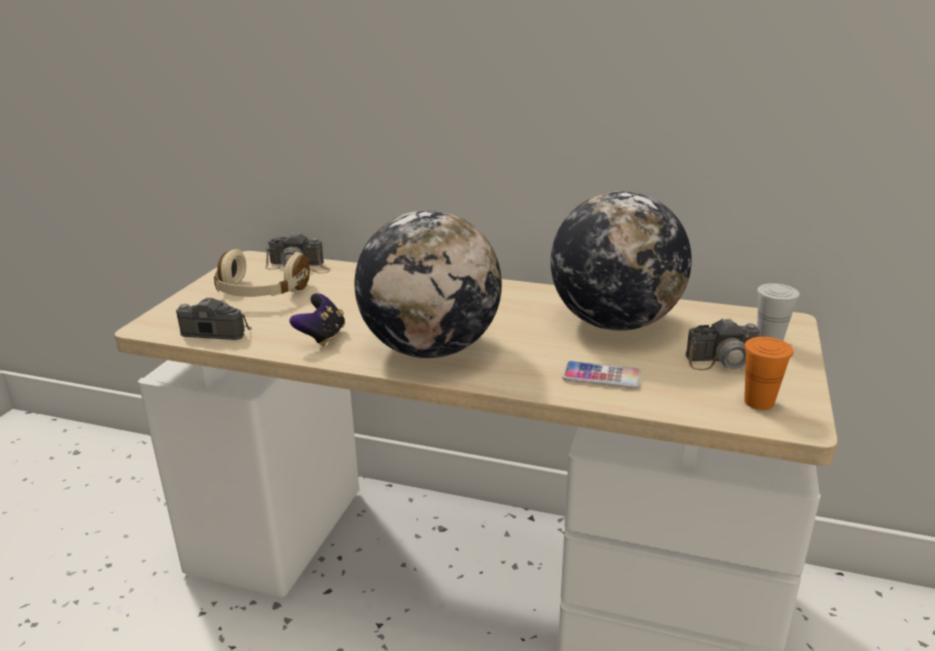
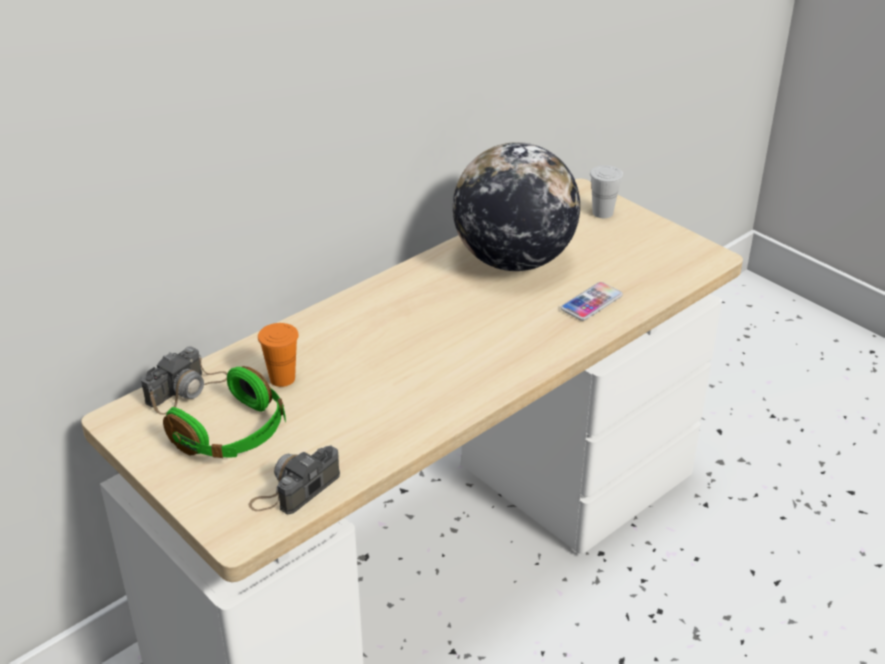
camera: 60 degrees left, 10 degrees up
beige headphones [214,249,310,297] -> green headphones [163,366,286,458]
game controller [289,293,345,346] -> none
globe [354,210,502,358] -> none
camera [685,318,760,370] -> none
orange cup [744,337,794,410] -> orange cup moved to [258,323,299,387]

